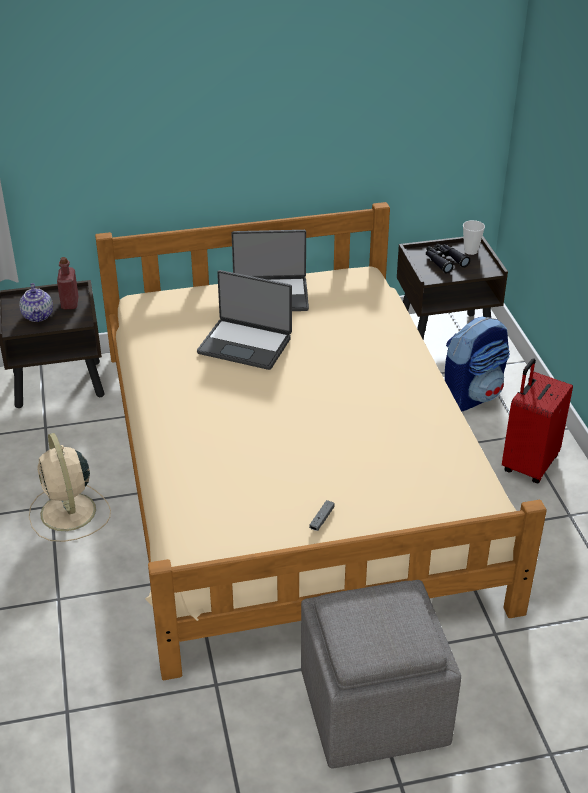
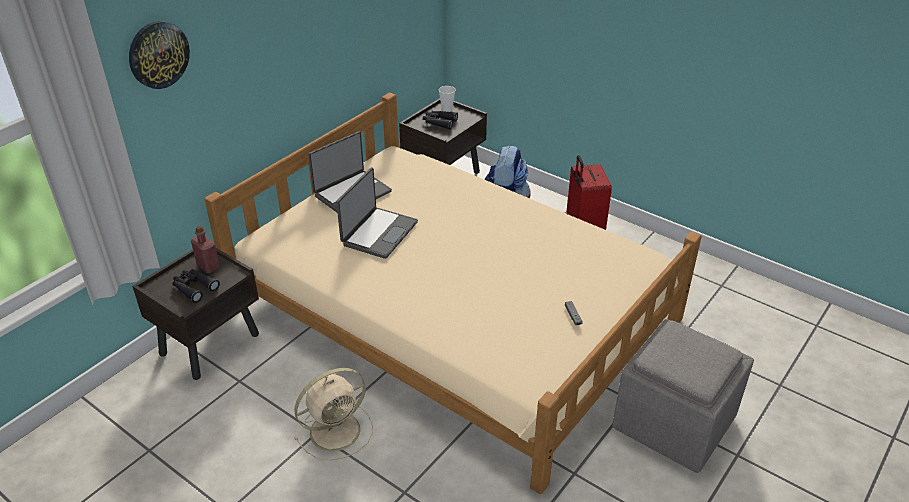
camera: 40 degrees left, 0 degrees up
teapot [19,283,53,322] -> black binoculars [173,269,220,303]
beige fan [29,433,111,542] -> beige fan turned 60 degrees counterclockwise [294,368,373,461]
laptop [197,270,292,370] -> laptop turned 45 degrees counterclockwise [336,167,418,259]
none -> wall clock [129,21,190,89]

